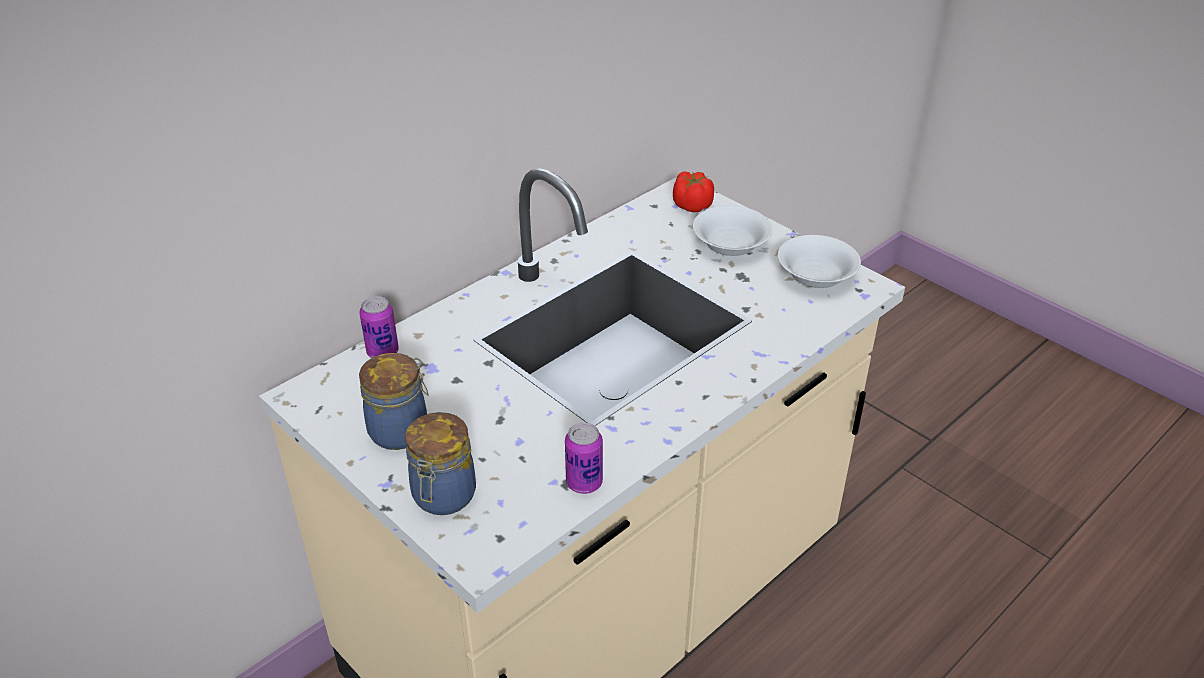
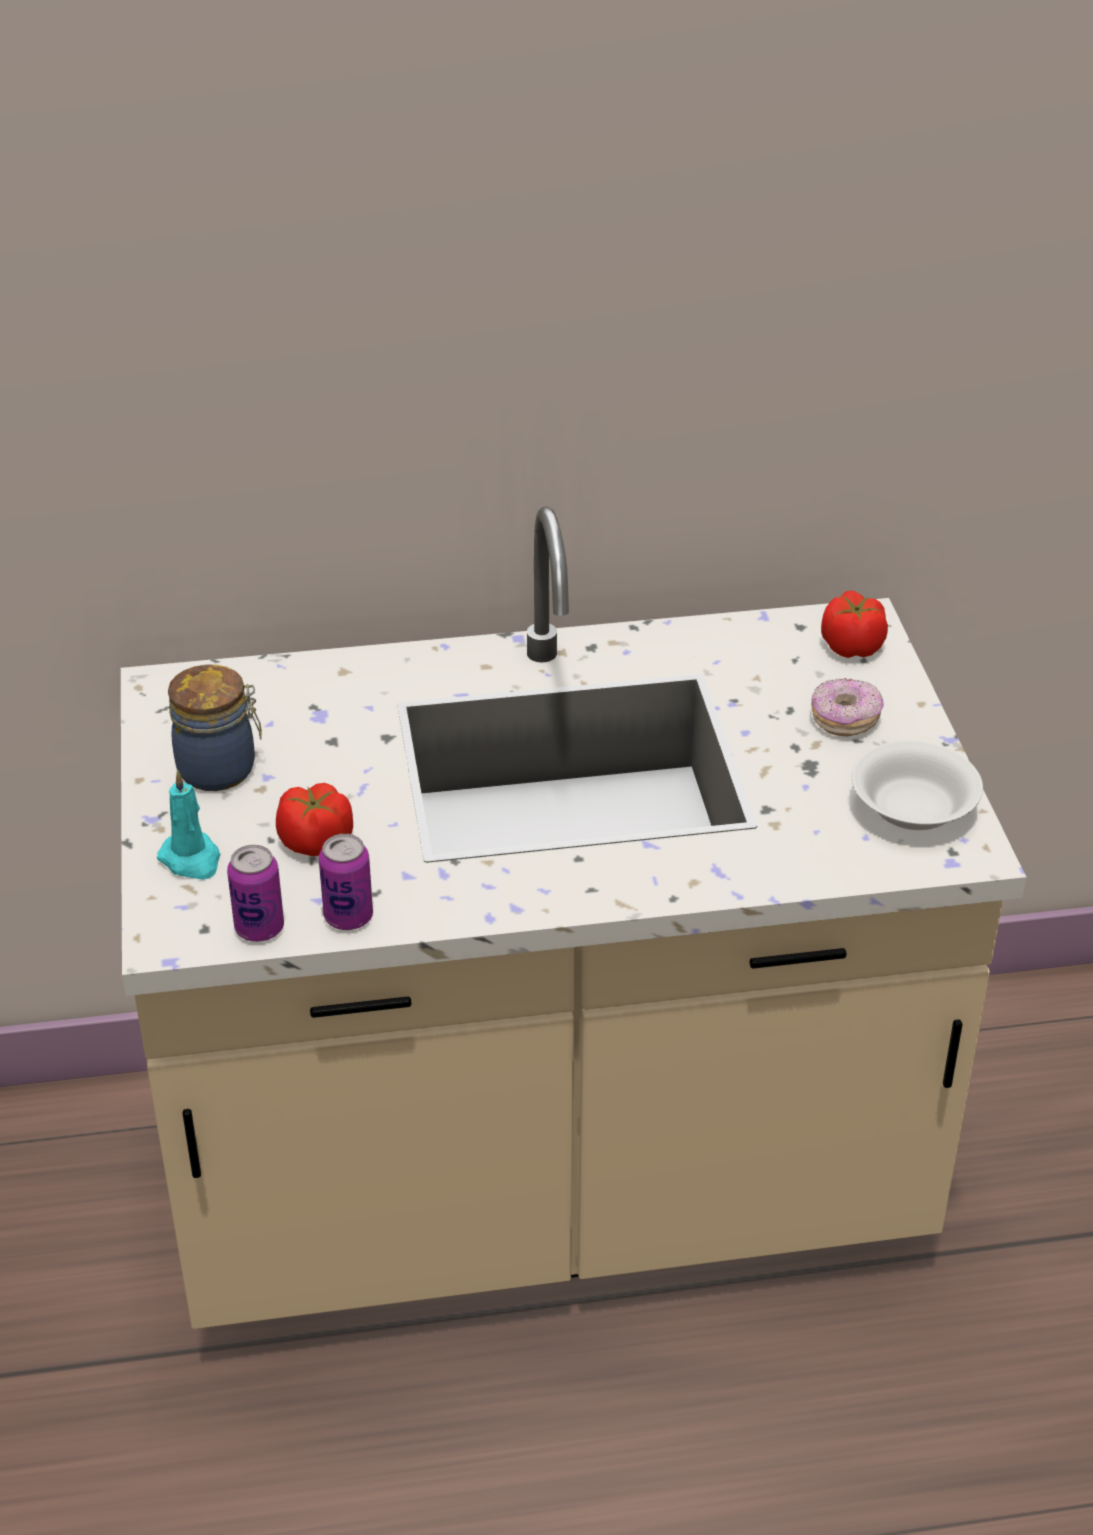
camera: 35 degrees right, 0 degrees up
can [359,296,399,358] -> can moved to [227,845,284,942]
jar [405,412,476,515] -> turquoise candle [157,770,220,880]
white bowl [693,205,772,256] -> donut [811,678,884,737]
none -> tomato [276,783,353,856]

